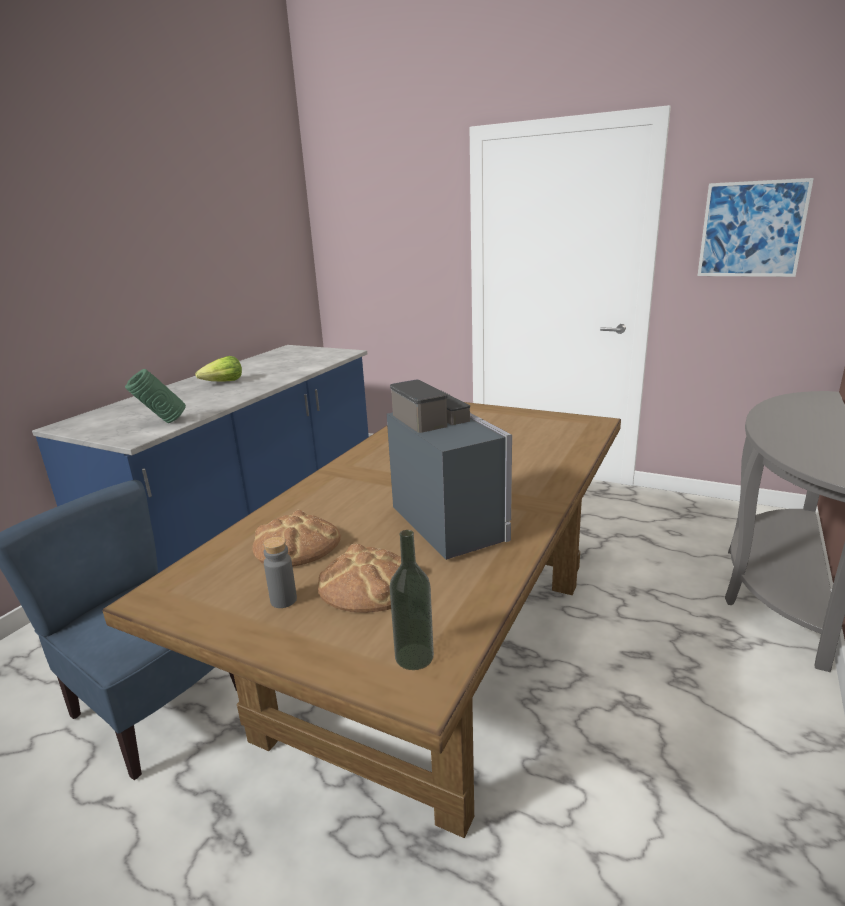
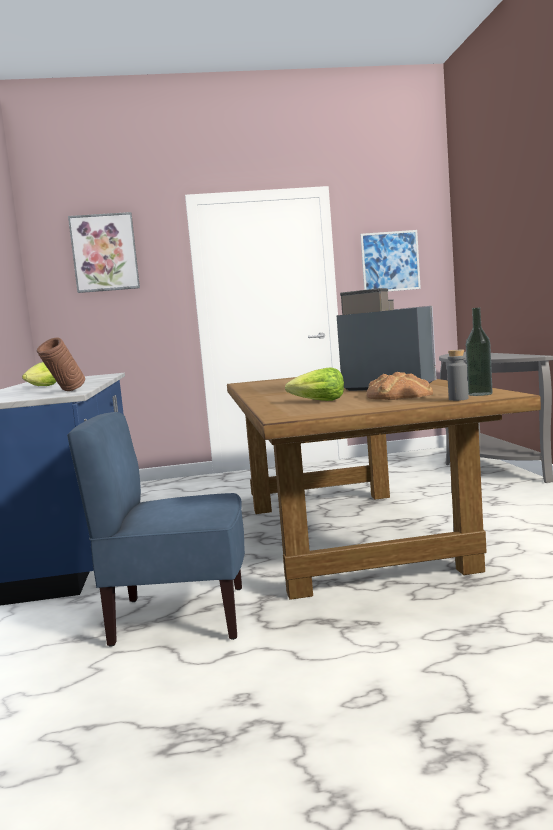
camera: 35 degrees left, 15 degrees down
green vase [125,369,186,423] -> brown vase [37,338,85,391]
bread [252,510,341,567] -> lettuce [285,367,344,401]
grey bottle [263,536,297,608] -> grey bottle moved to [447,349,469,401]
none -> picture [68,212,140,293]

